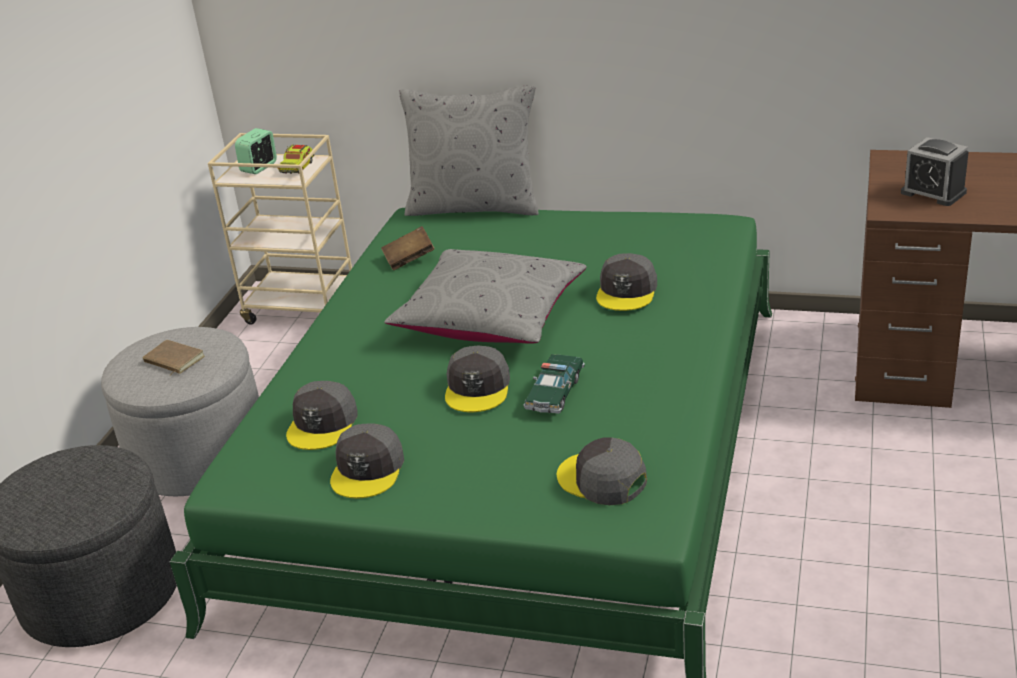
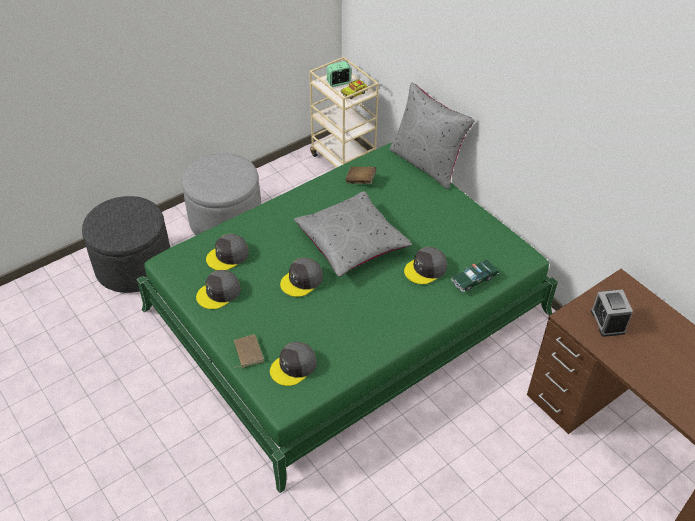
camera: 35 degrees right, 15 degrees up
brown book [142,340,205,376] -> brown book moved to [234,334,264,368]
toy car [523,354,585,414] -> toy car moved to [451,260,499,292]
grey cap [557,437,647,505] -> grey cap turned 120 degrees counterclockwise [270,342,317,386]

